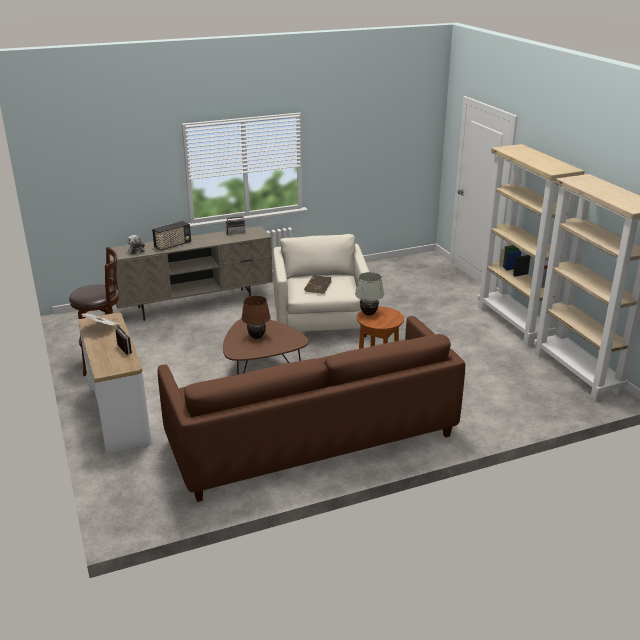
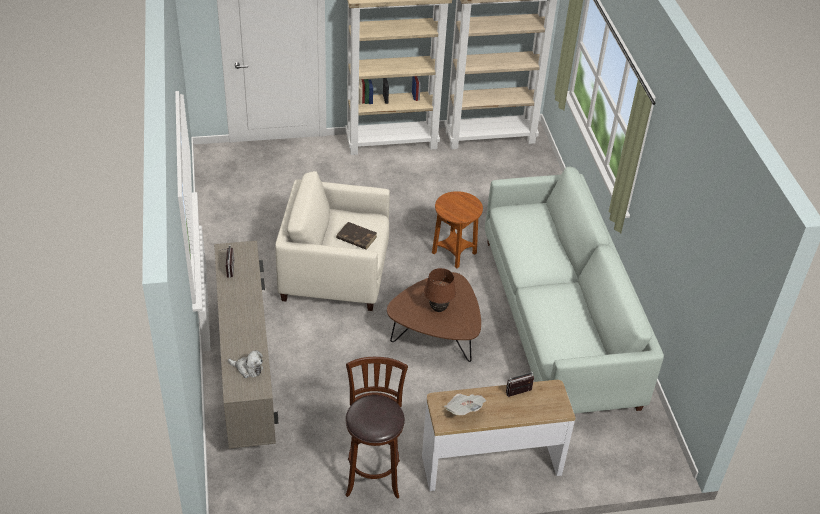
camera: 80 degrees left, 15 degrees up
radio [152,221,191,251] -> none
brown sofa [157,316,465,502] -> white sofa [485,167,664,414]
white table lamp [355,272,384,316] -> none

